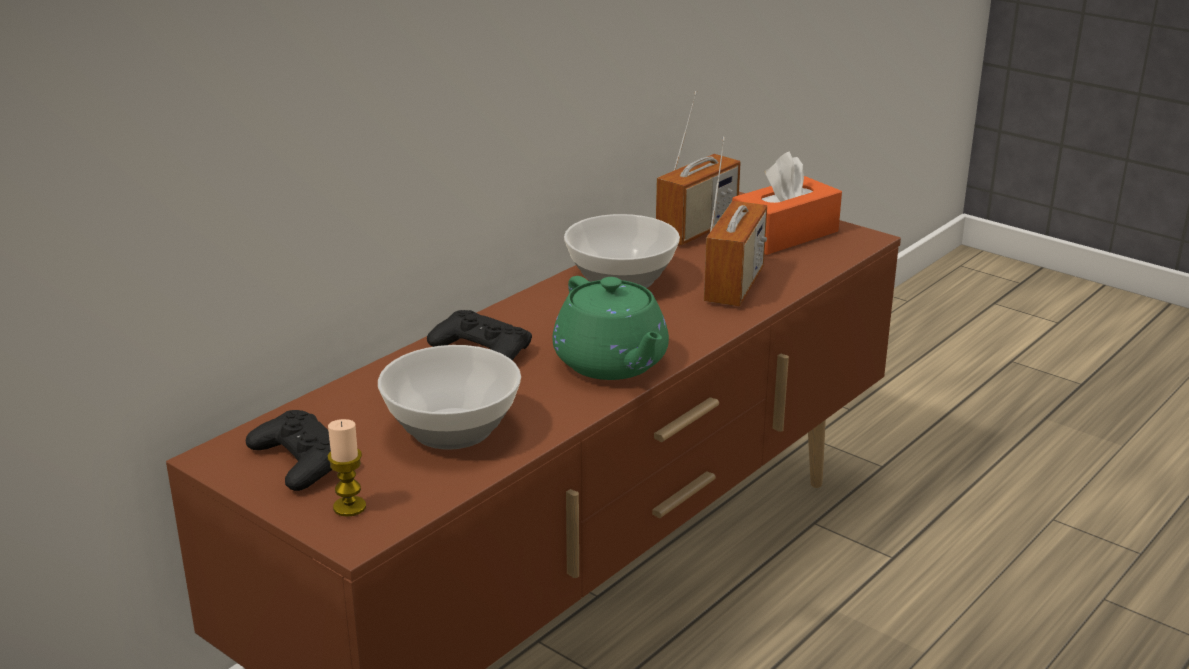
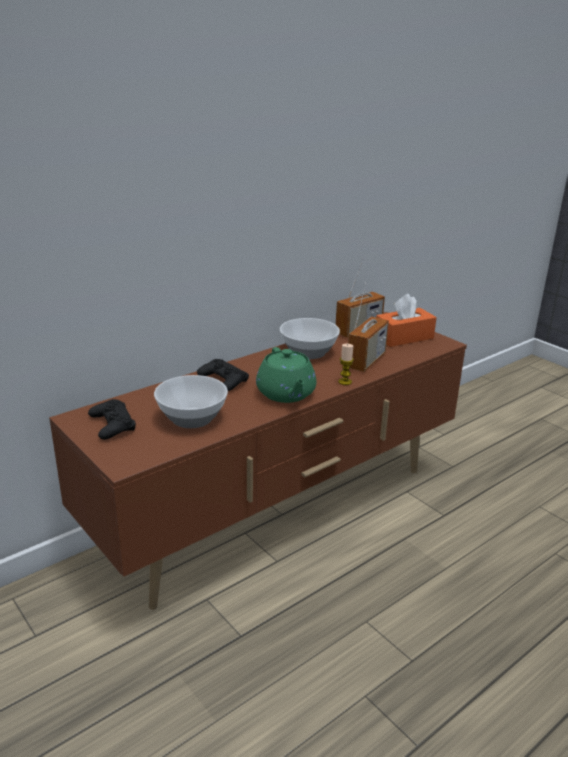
camera: 10 degrees right, 0 degrees up
candle [328,419,366,517] -> candle moved to [338,344,354,385]

